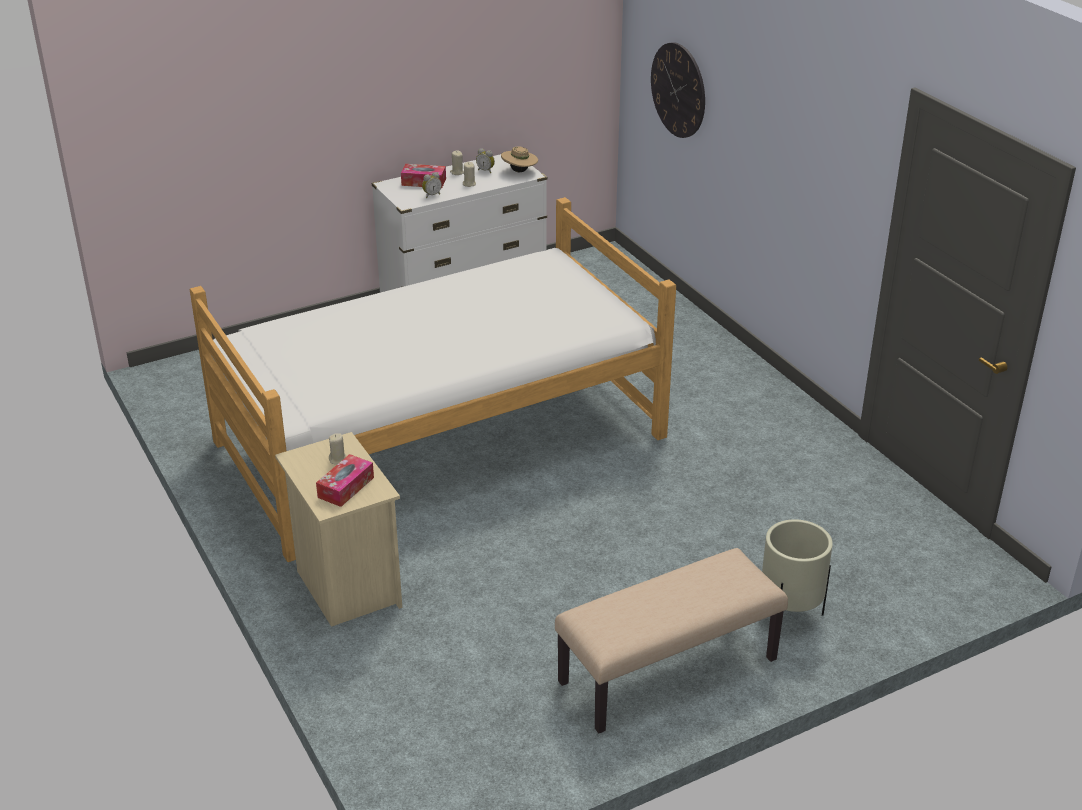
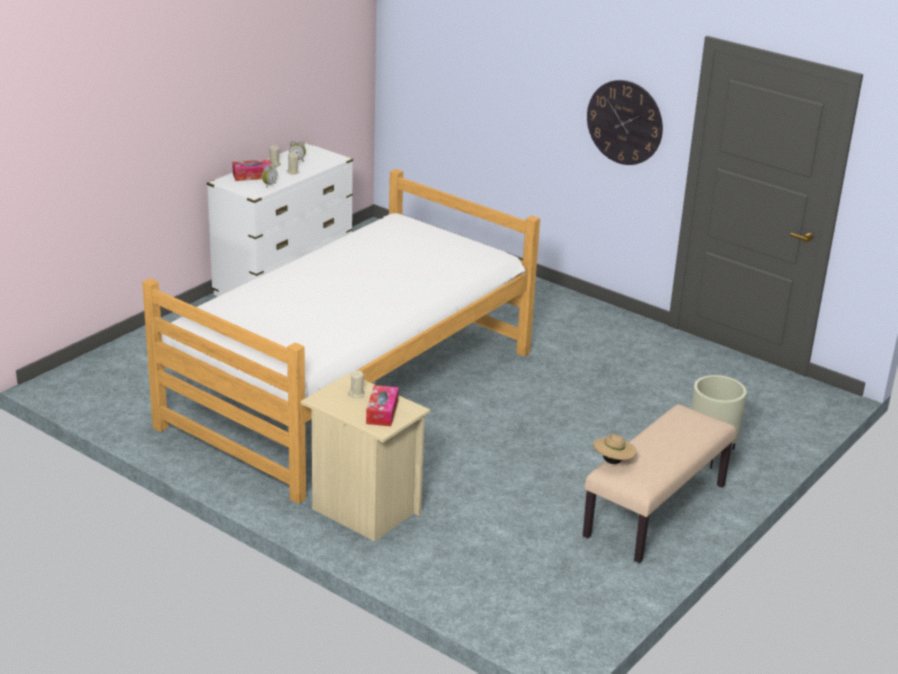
camera: 25 degrees left, 5 degrees down
beige hat [501,146,538,172] -> beige hat moved to [593,434,636,464]
wall clock [651,42,705,138] -> wall clock moved to [587,80,663,165]

